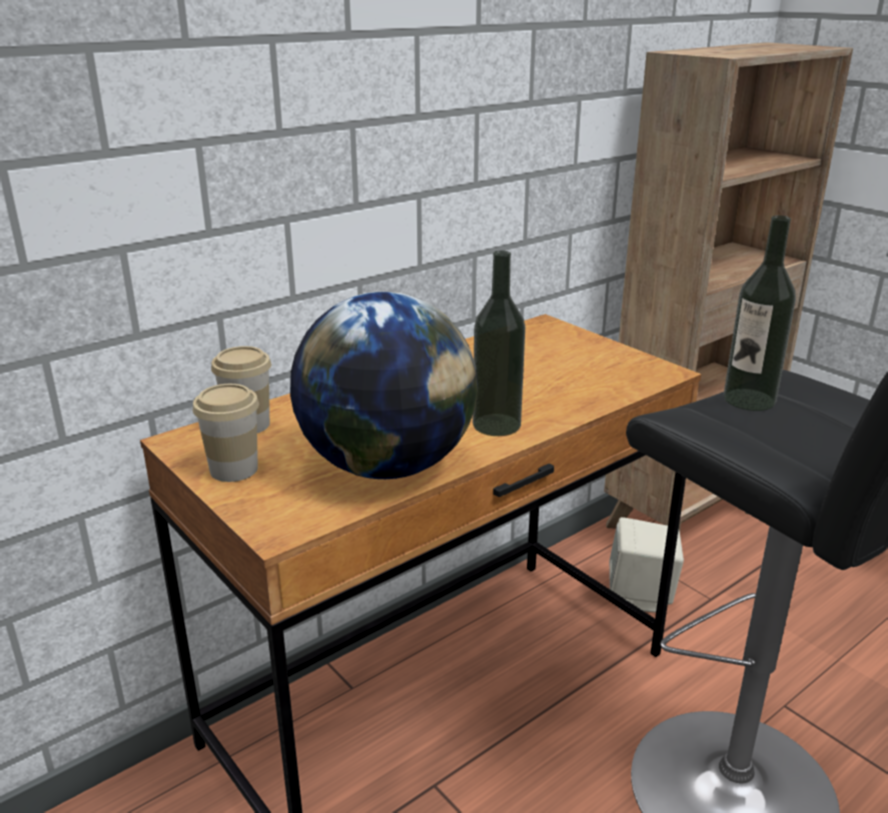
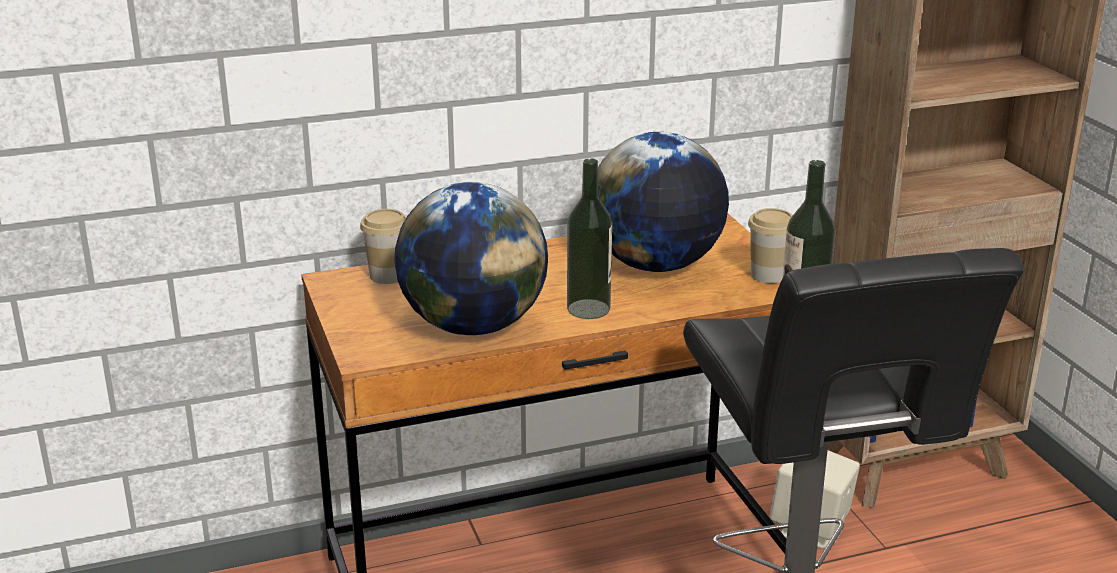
camera: 20 degrees right, 0 degrees up
cup [193,384,259,482] -> cup moved to [748,208,793,283]
none -> globe [598,132,729,272]

